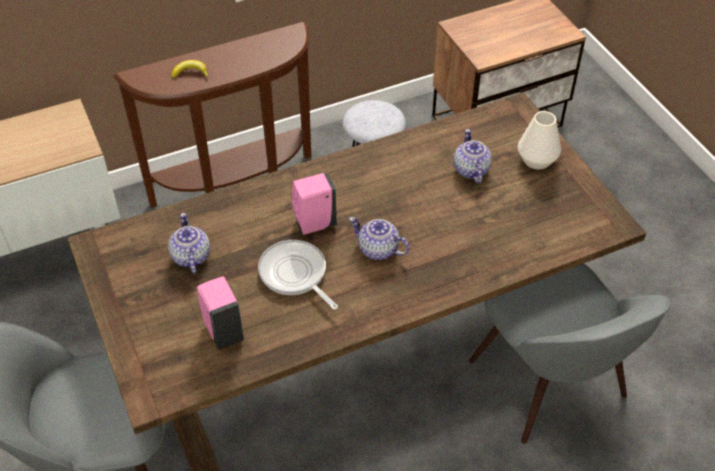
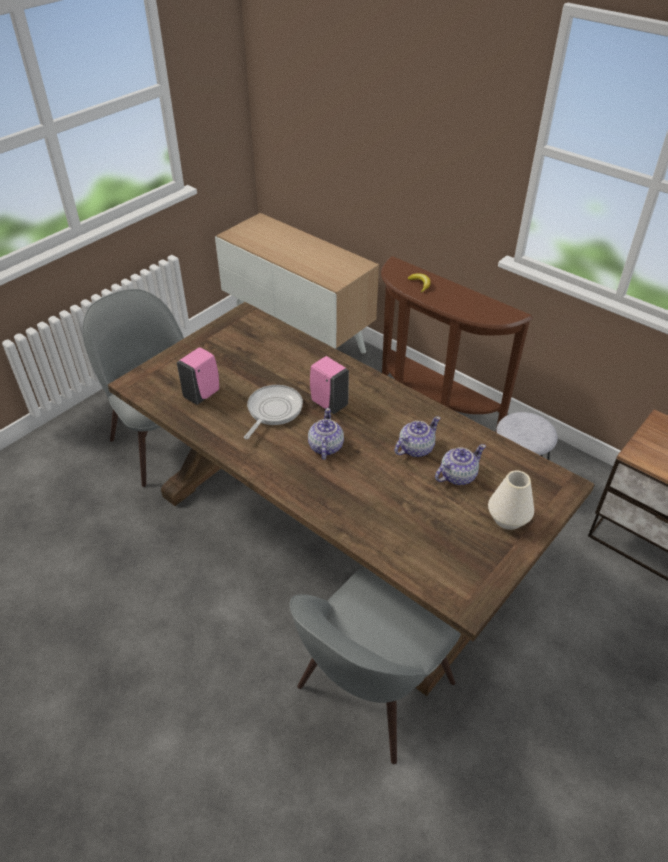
camera: 65 degrees right, 5 degrees down
teapot [168,213,210,273] -> teapot moved to [395,416,440,457]

